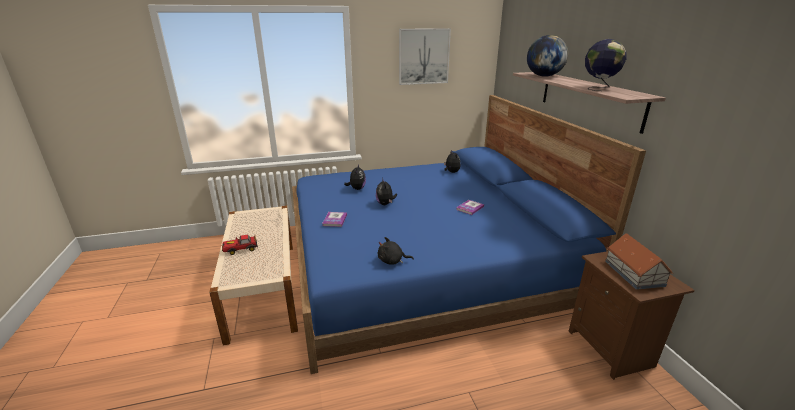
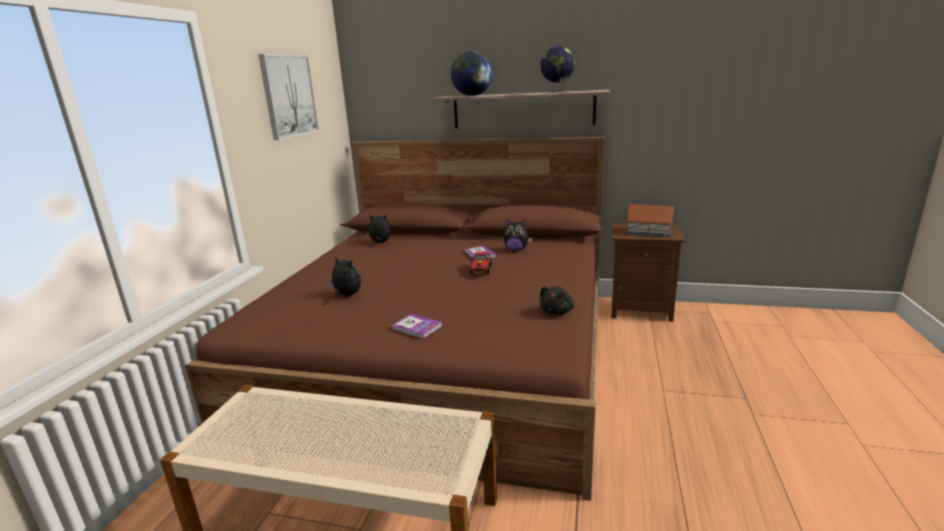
camera: 60 degrees left, 5 degrees down
toy car [222,234,258,255] -> toy car moved to [469,252,493,274]
blue bed [292,95,646,374] -> brown bed [185,137,605,501]
plush toy [376,178,397,205] -> plush toy moved to [504,219,532,251]

